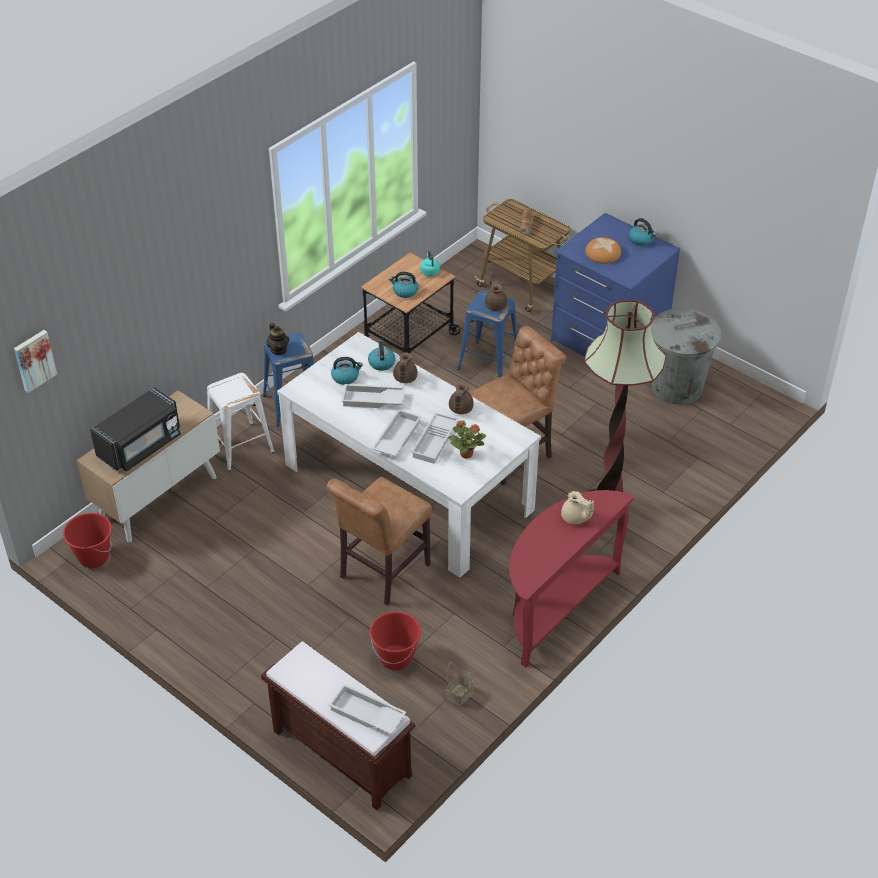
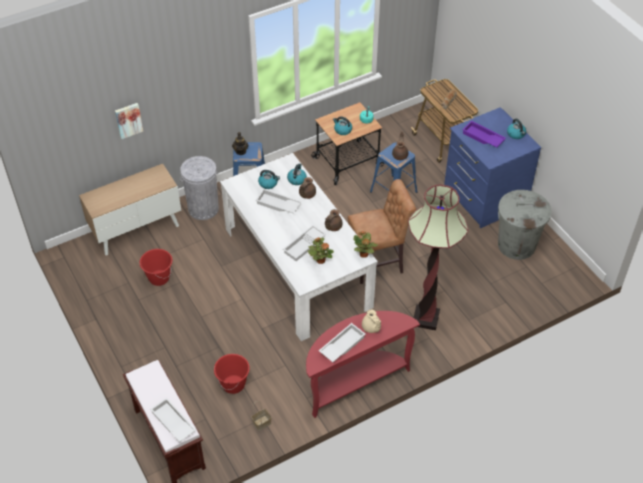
camera: 20 degrees right, 5 degrees up
picture [14,330,57,393] -> picture moved to [115,103,143,139]
red bucket [63,513,112,568] -> red bucket moved to [140,249,172,286]
black microwave [90,387,181,472] -> none
white stool [207,373,275,471] -> grey trash can [180,156,219,220]
brown chair [326,477,432,605] -> none
white tray [371,409,422,456] -> white tray moved to [319,323,366,362]
bread [585,237,621,264] -> purple tray [462,121,506,148]
none -> potted plant [354,231,378,258]

